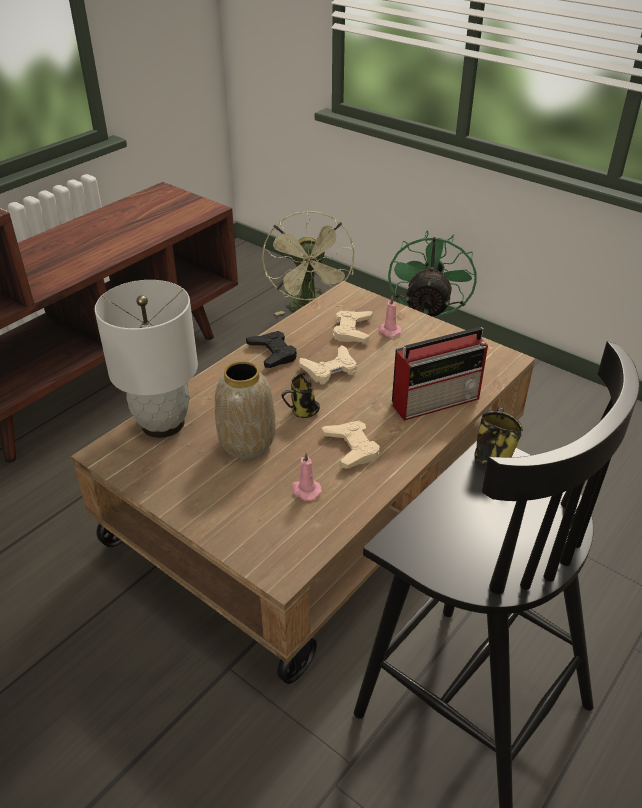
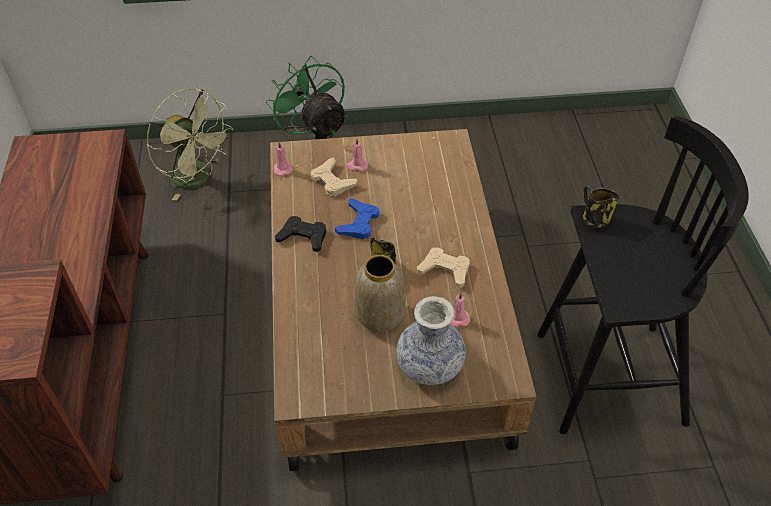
camera: 45 degrees left, 10 degrees up
white table lamp [95,280,198,438] -> none
beige game controller [299,345,357,384] -> blue game controller [335,198,379,239]
radio [392,327,488,421] -> none
none -> pink candle [273,142,293,176]
none -> vase [396,296,466,385]

